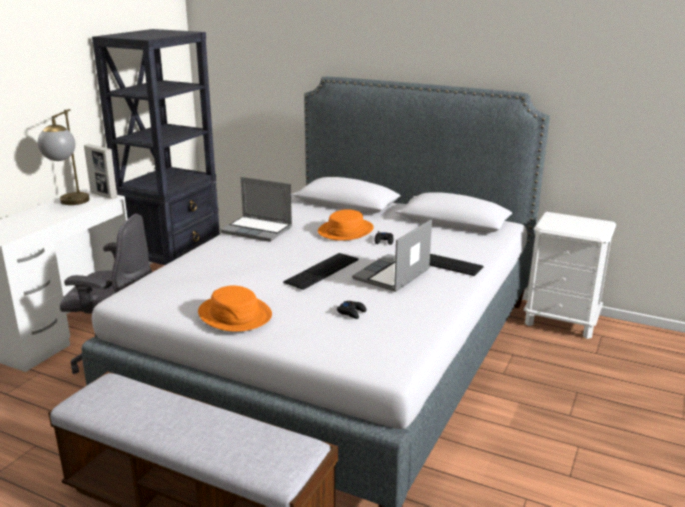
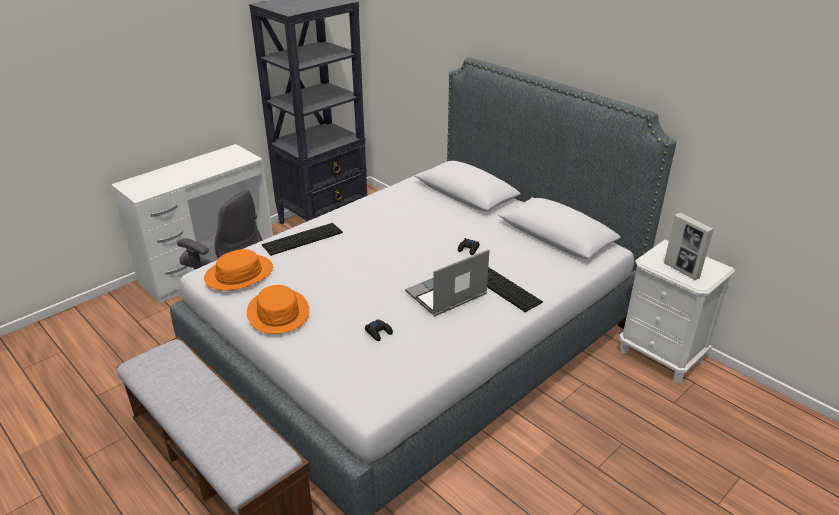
camera: 20 degrees right, 10 degrees up
table lamp [38,109,90,205] -> none
picture frame [84,144,118,199] -> picture frame moved to [664,213,714,280]
laptop [220,177,292,242] -> none
keyboard [283,253,359,290] -> keyboard moved to [262,223,343,256]
orange hat [318,209,374,241] -> orange hat moved to [204,249,273,291]

